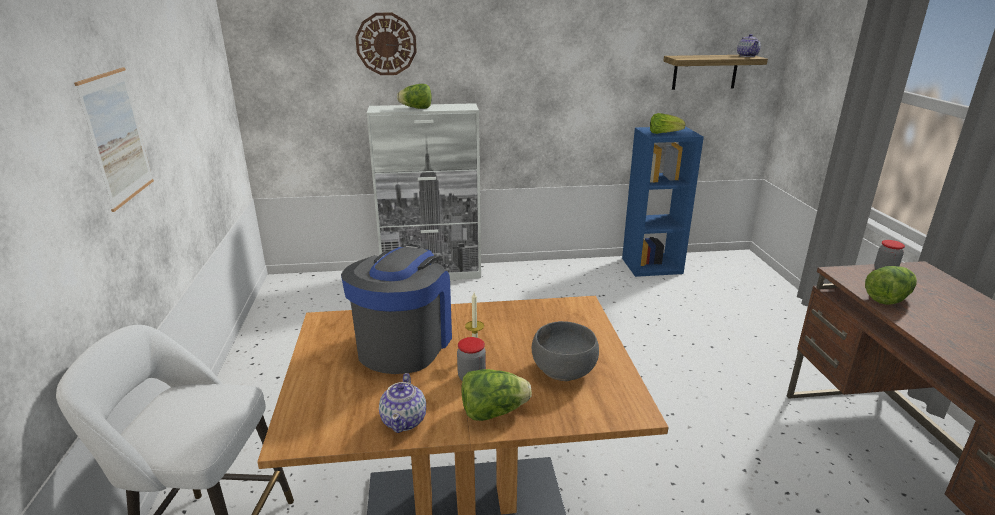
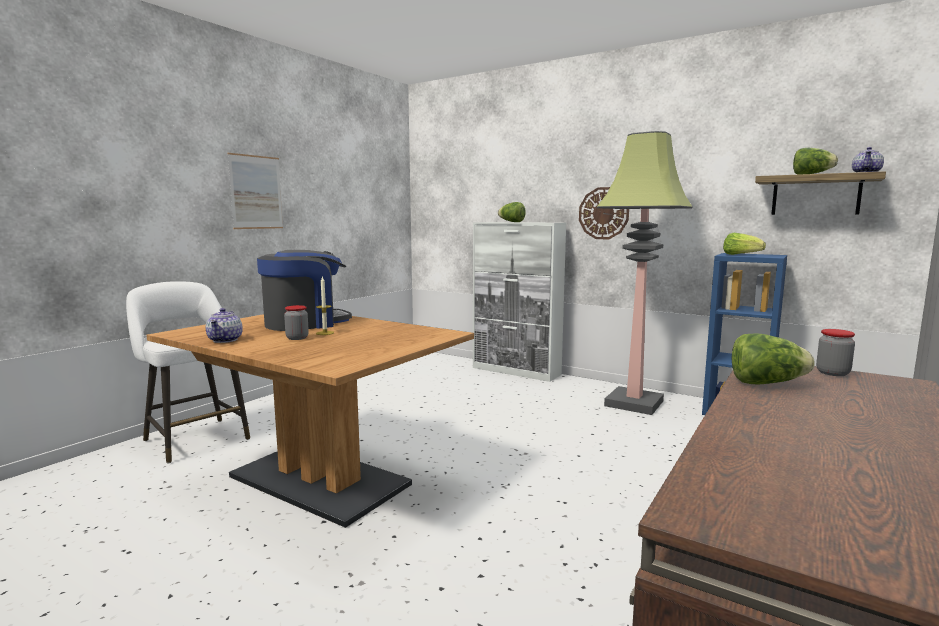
camera: 40 degrees right, 15 degrees down
wall clock [355,13,417,75] -> wall clock moved to [579,187,629,239]
teapot [379,373,426,433] -> teapot turned 45 degrees counterclockwise [206,308,243,343]
lettuce [461,369,532,421] -> lettuce moved to [793,148,838,175]
grey bowl [532,321,599,381] -> none
none -> floor lamp [597,131,693,415]

